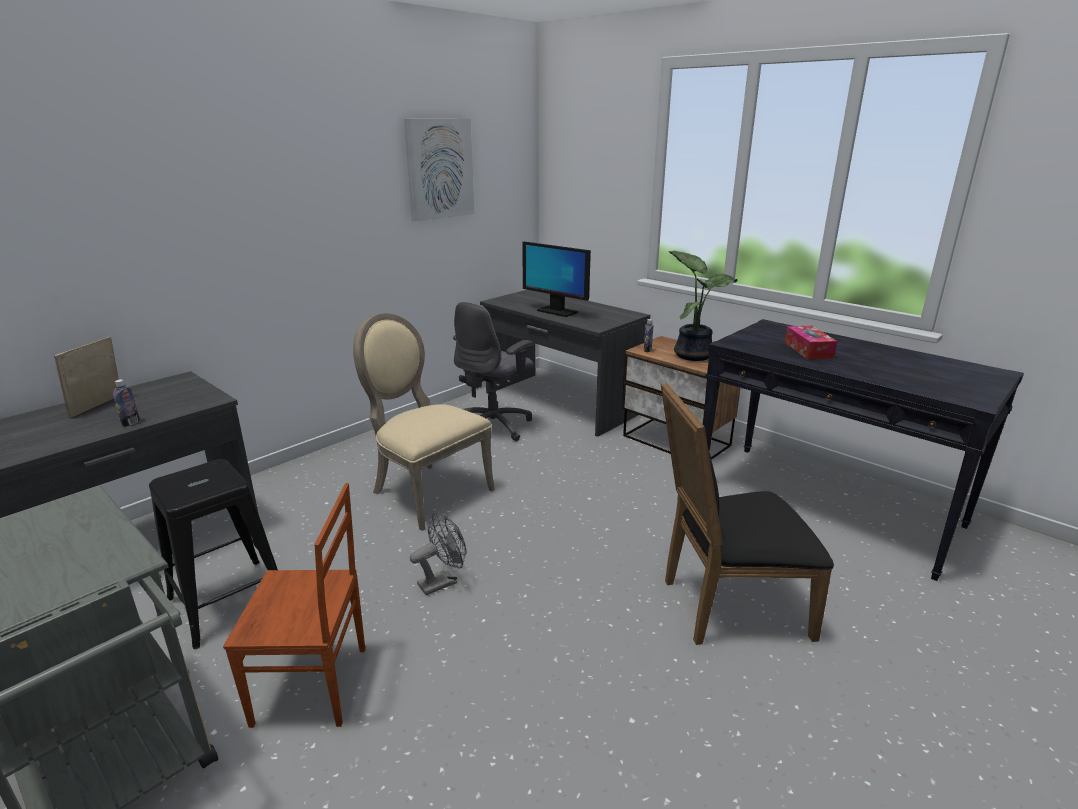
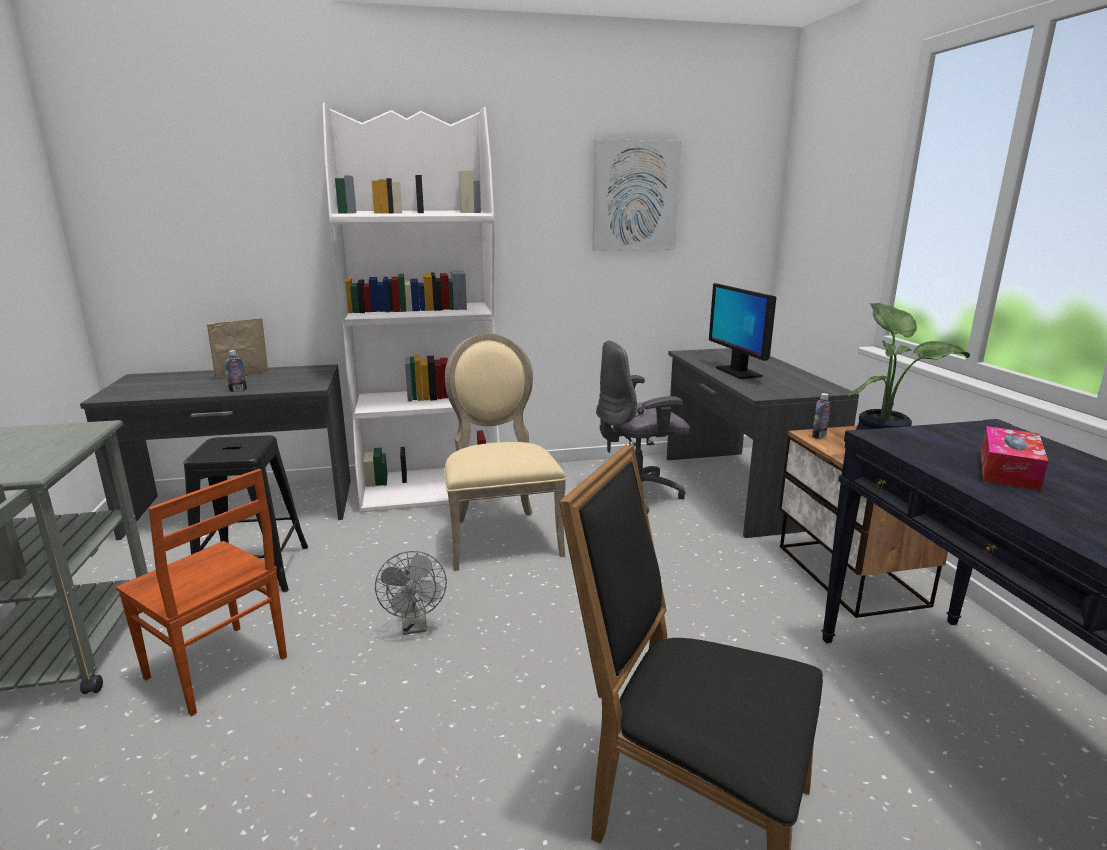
camera: 35 degrees right, 5 degrees down
grey fan [410,513,467,595] -> grey fan turned 75 degrees clockwise [375,551,447,635]
none -> white bookcase [322,103,502,512]

